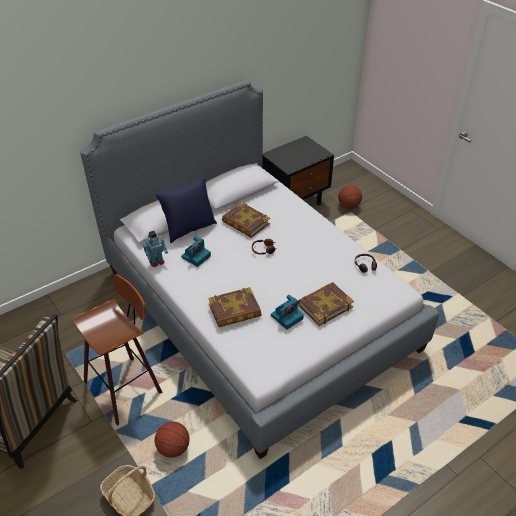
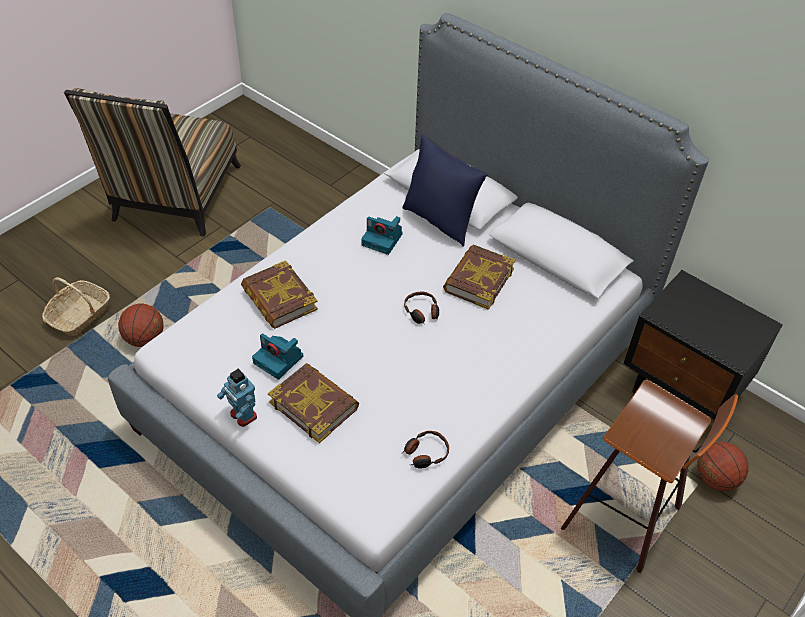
camera: 75 degrees right, 5 degrees up
stool [72,274,163,426] -> stool moved to [560,380,738,573]
toy robot [143,231,168,267] -> toy robot moved to [217,369,257,427]

